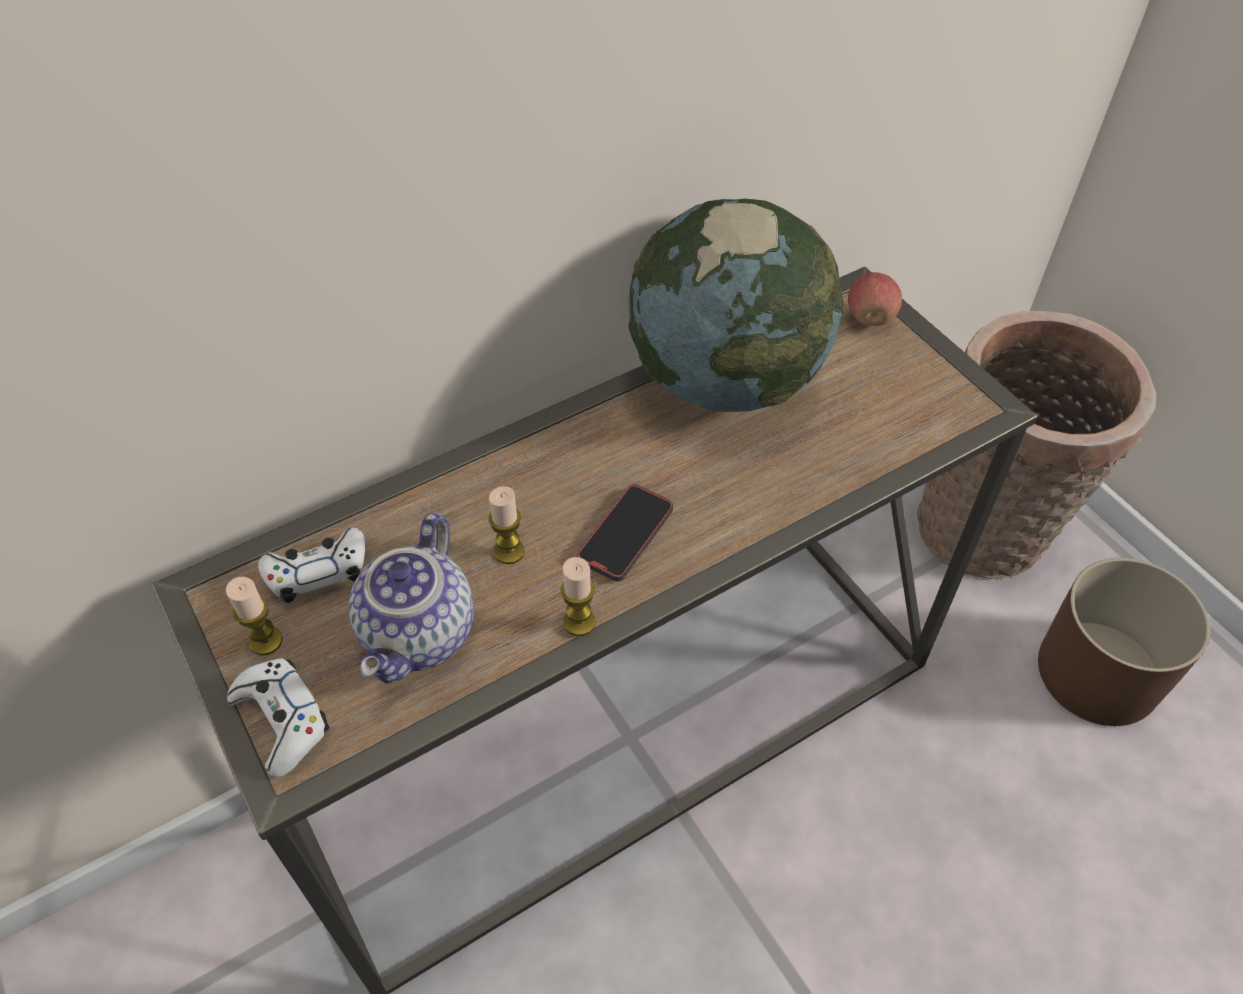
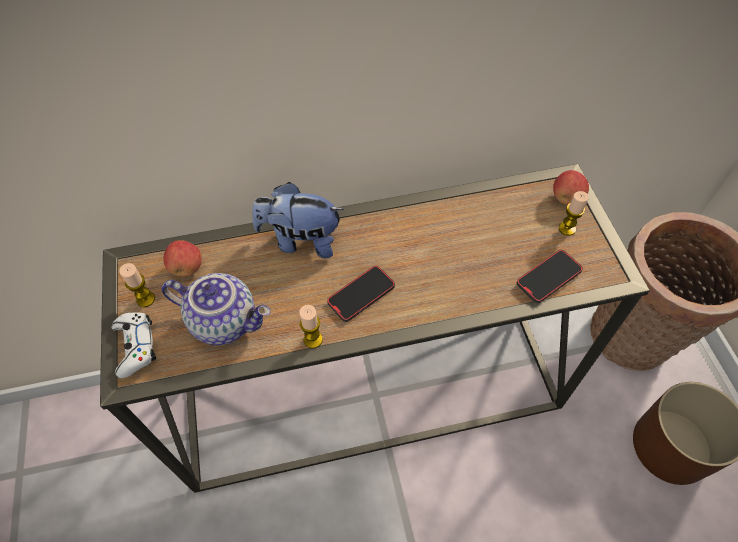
camera: 20 degrees right, 5 degrees up
white game controller [258,528,365,603] -> apple [163,240,202,277]
teapot [349,513,474,684] -> teapot turned 105 degrees counterclockwise [161,273,271,345]
candle [488,486,525,564] -> candle moved to [559,191,589,236]
globe [628,198,843,412] -> none
none -> plush toy [252,182,344,259]
none -> phone [517,250,583,303]

